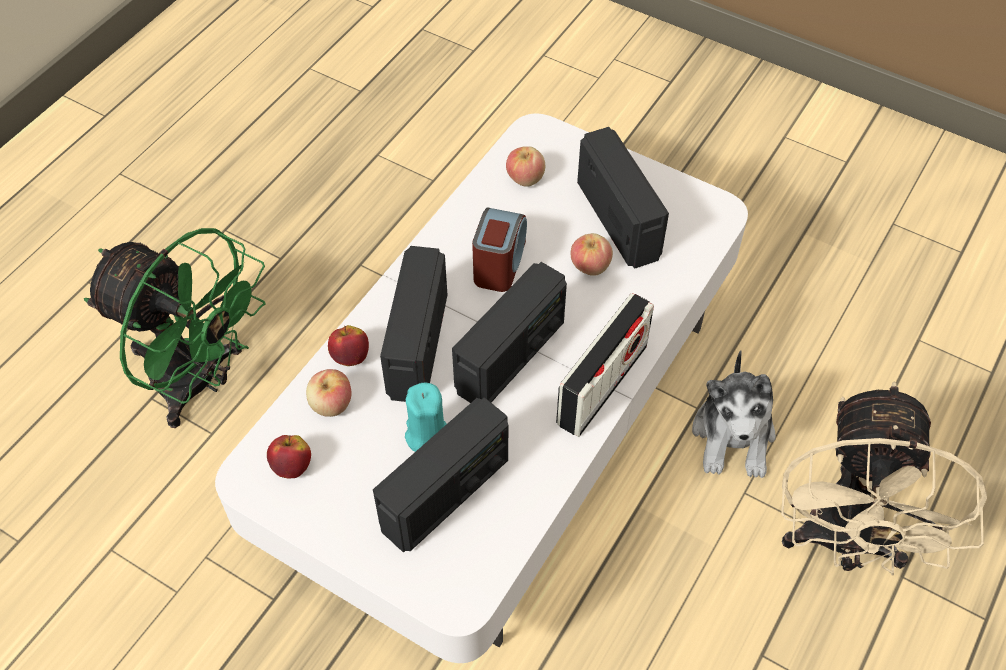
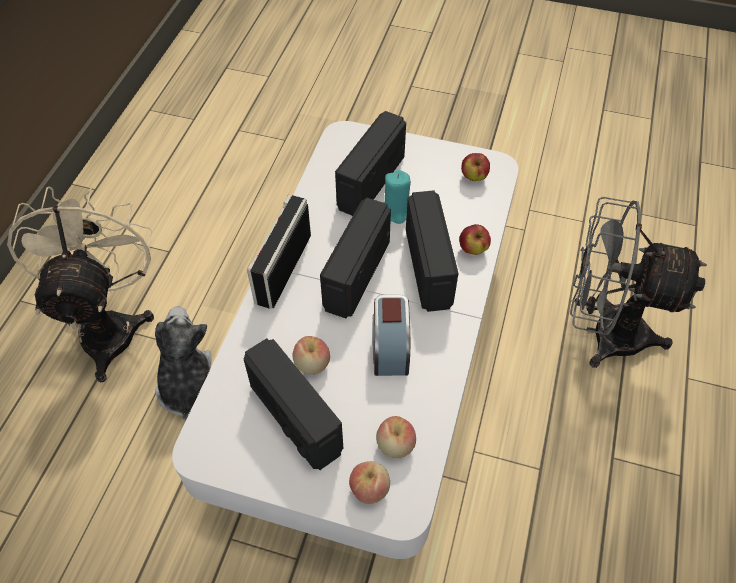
camera: 165 degrees right, 0 degrees up
green fan [84,228,265,428] -> grey fan [570,197,707,368]
apple [306,369,352,417] -> apple moved to [349,461,390,504]

